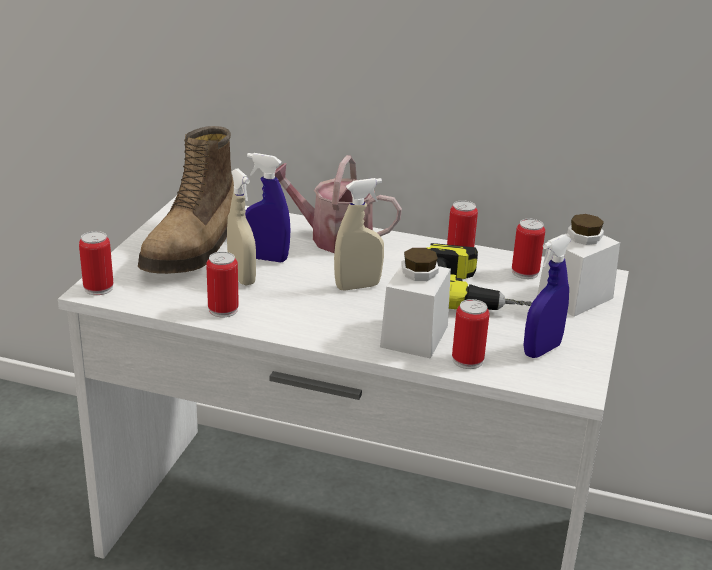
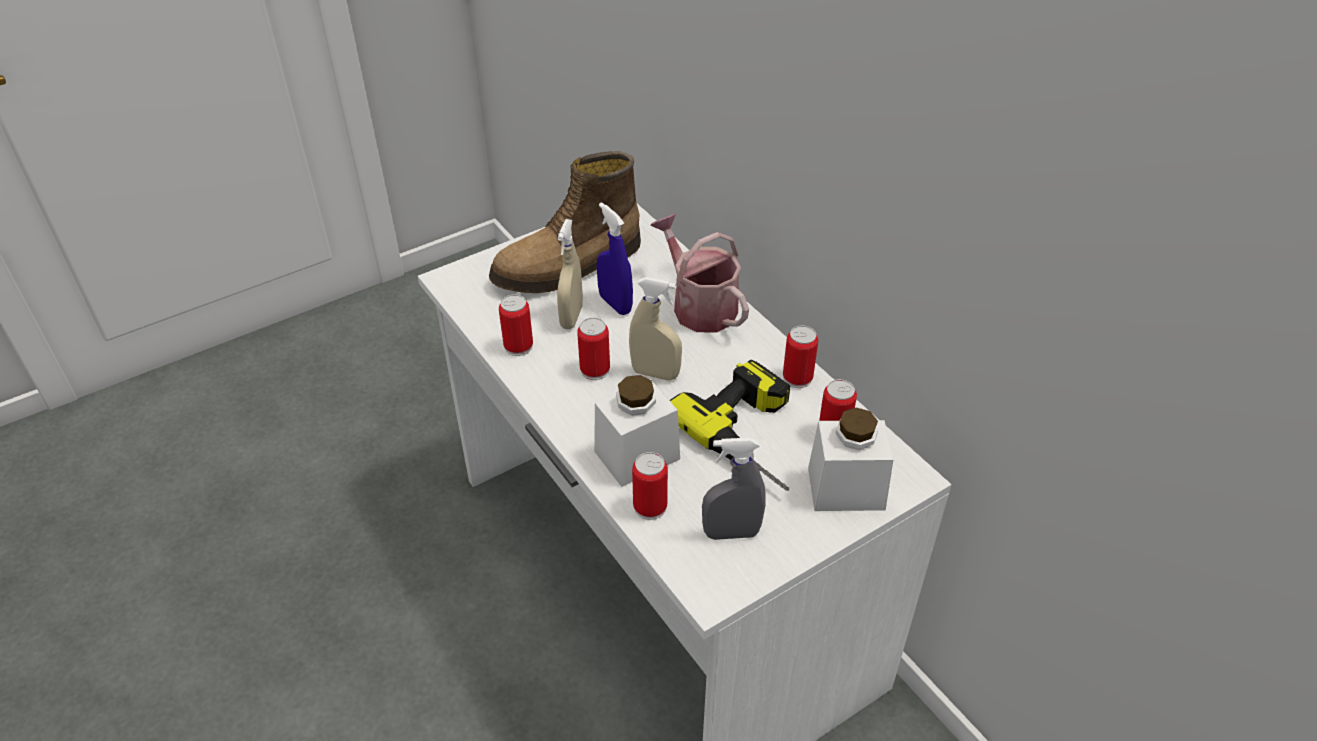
camera: 40 degrees right, 15 degrees up
can [79,231,113,295] -> can moved to [577,318,610,380]
blue spray bottle [524,234,572,358] -> grey spray bottle [702,438,766,540]

